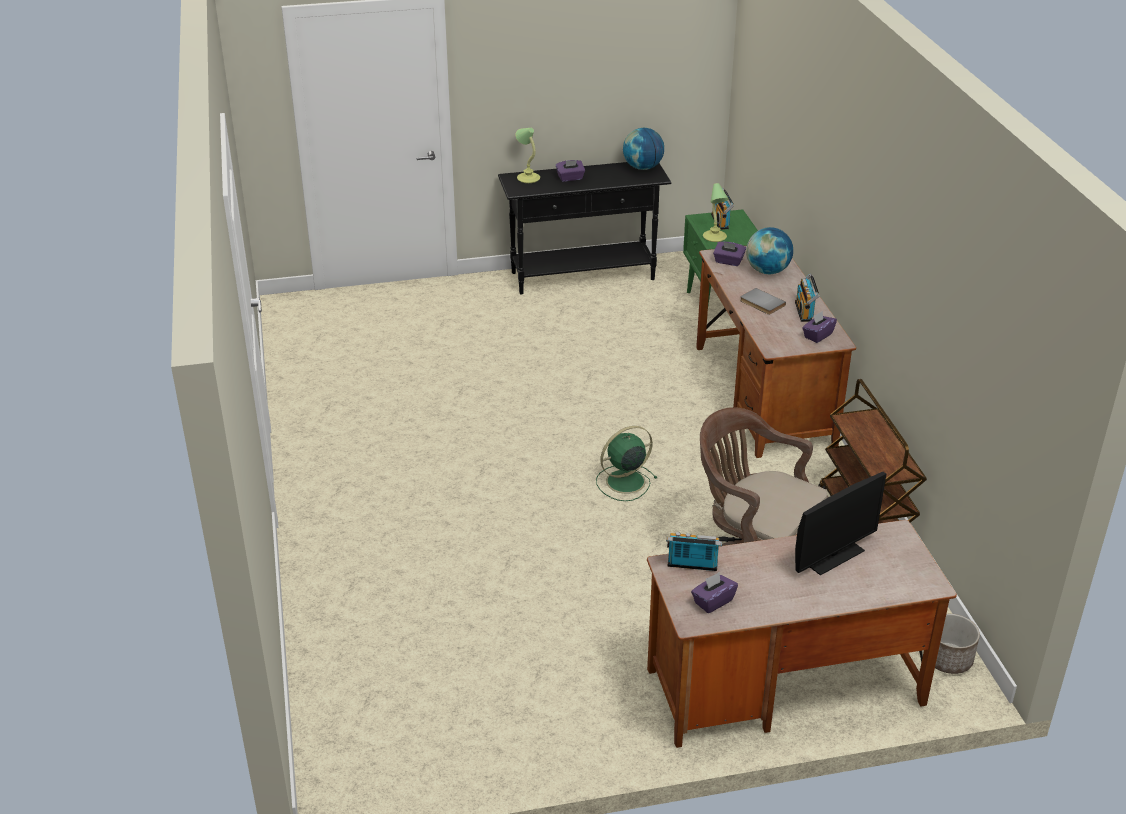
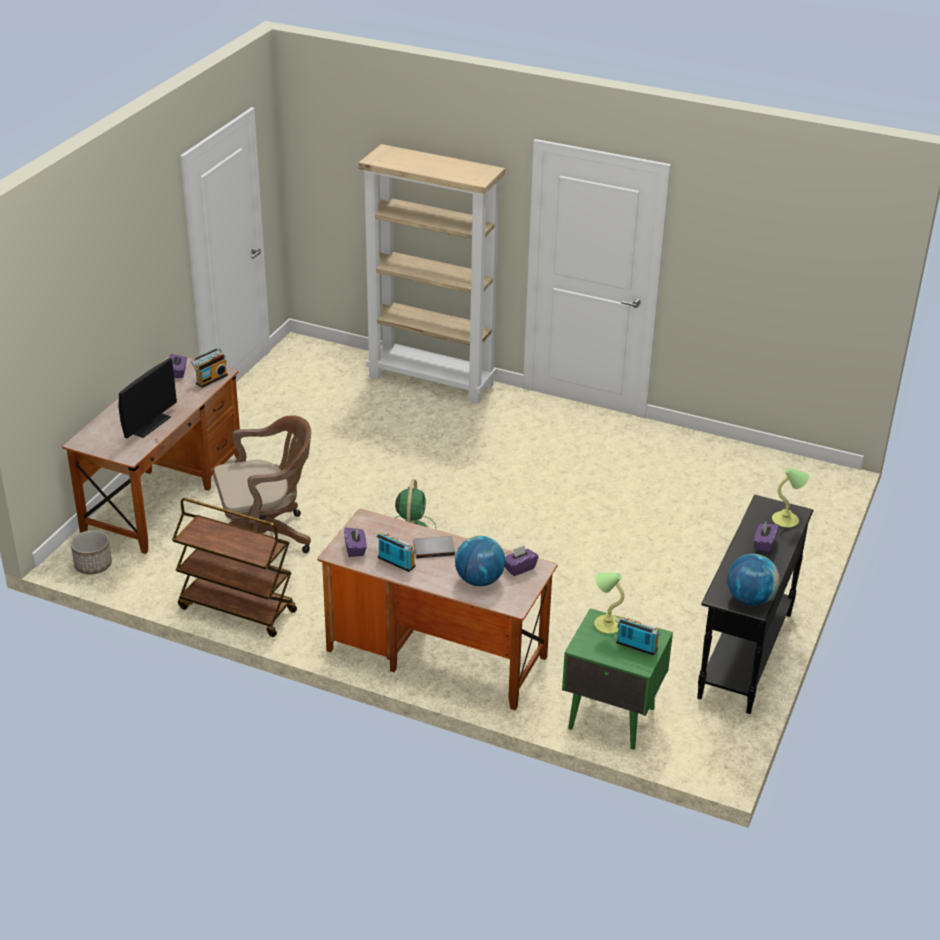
camera: 125 degrees right, 0 degrees up
monitor [795,472,886,575] -> monitor turned 150 degrees counterclockwise [119,358,177,438]
none -> beige bookcase [359,144,505,404]

